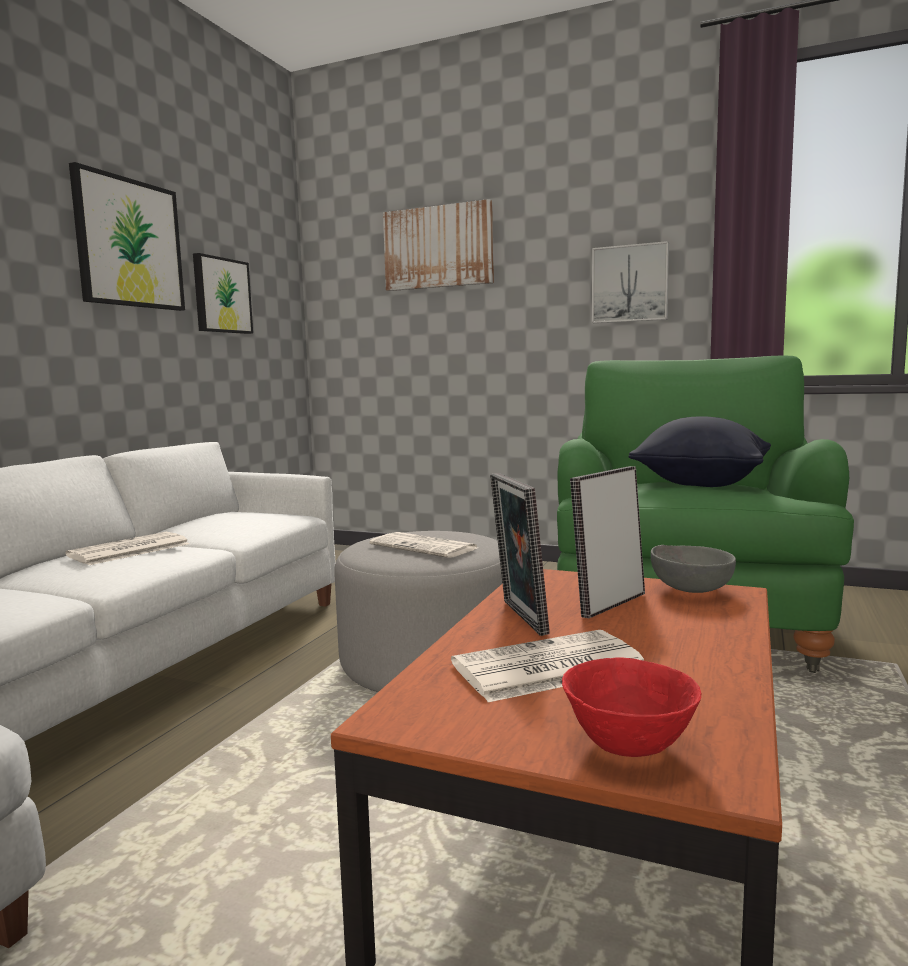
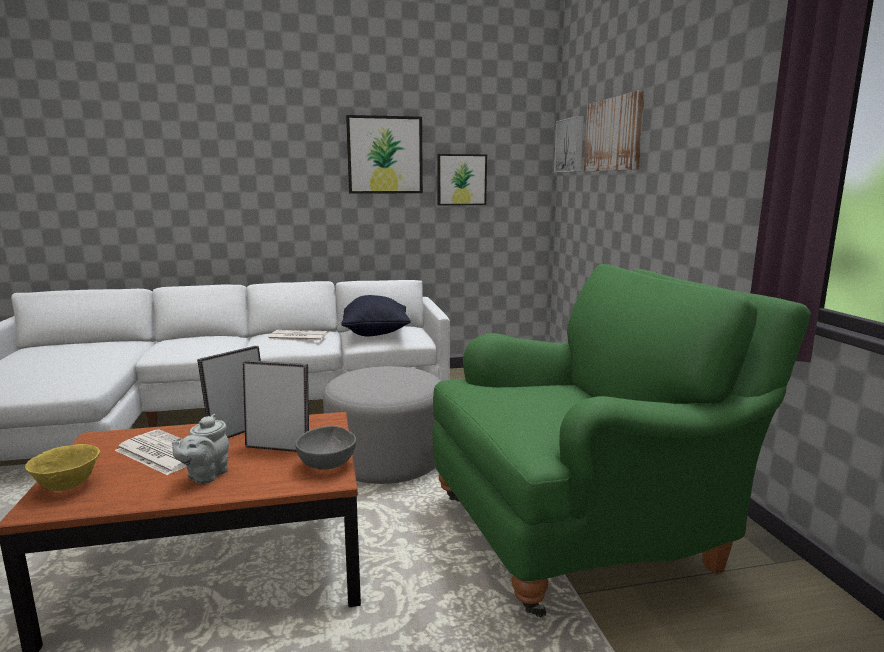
camera: 55 degrees right, 5 degrees up
newspaper [370,532,477,558] -> none
red bowl [562,657,701,757] -> yellow bowl [25,444,100,491]
picture [592,241,669,323] -> picture moved to [554,116,584,173]
black pillow [628,417,771,487] -> black pillow moved to [341,295,411,336]
none -> grey teapot [172,414,229,484]

